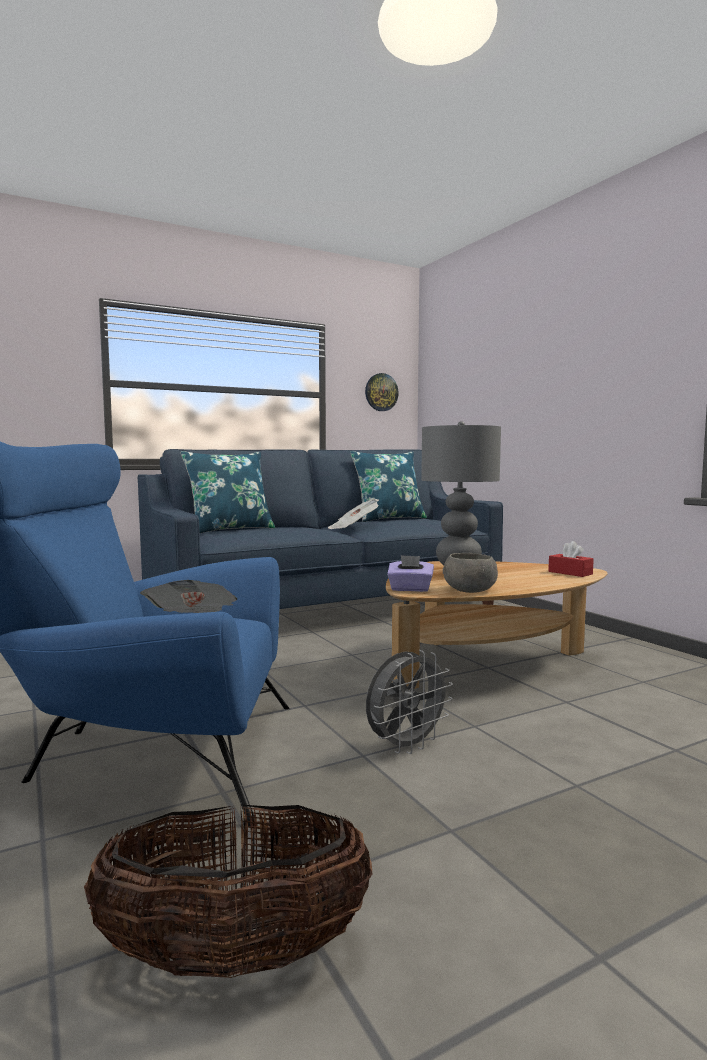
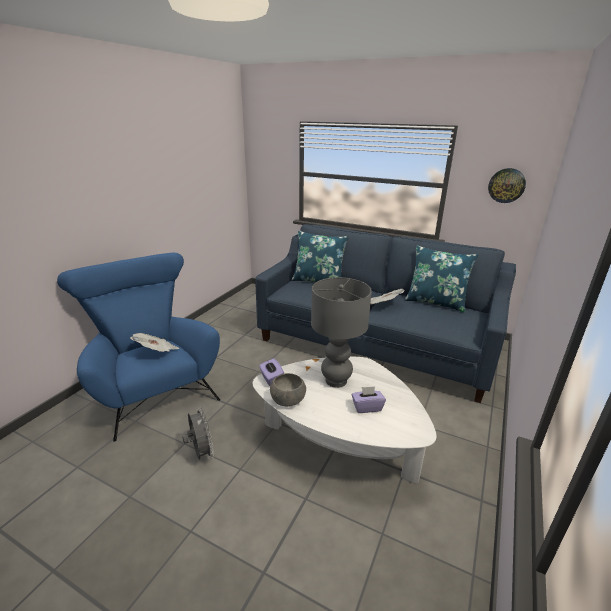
camera: 55 degrees right, 20 degrees up
basket [84,804,372,978] -> none
grey fan [366,650,453,754] -> grey fan turned 135 degrees counterclockwise [182,407,214,460]
brown coffee table [386,561,608,689] -> white coffee table [253,357,437,484]
red tissue box [548,541,594,577] -> none
none -> purple tissue box [351,386,386,413]

